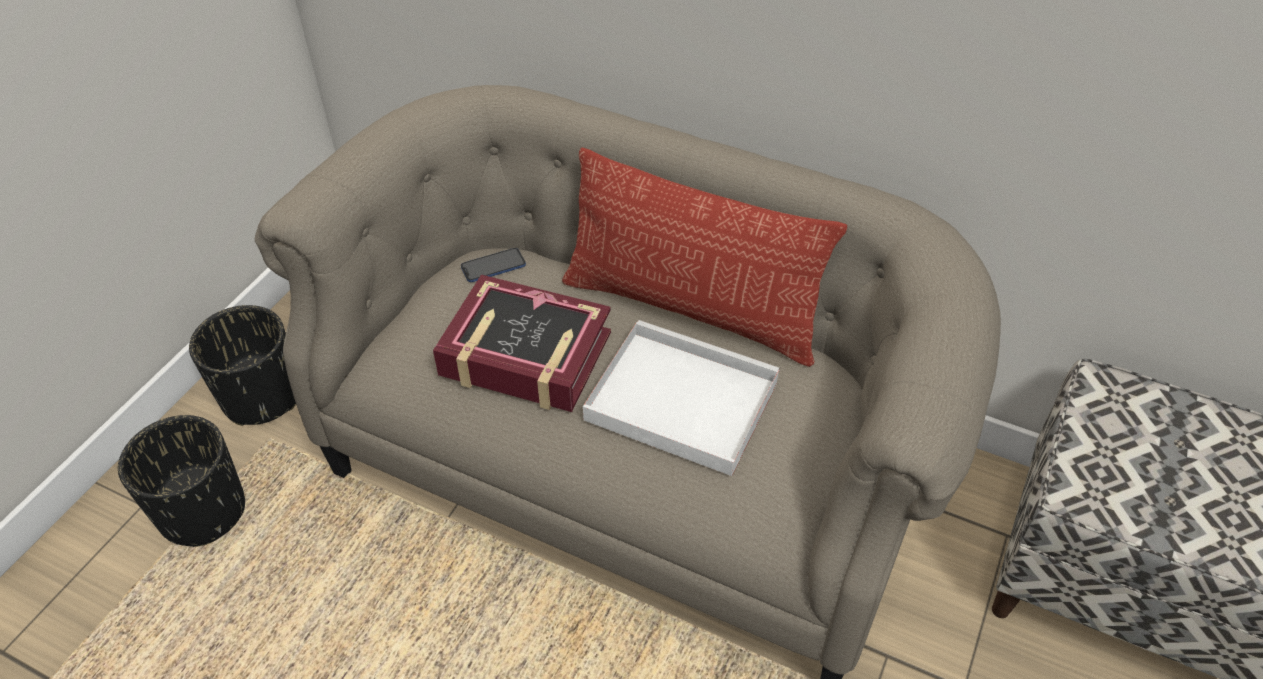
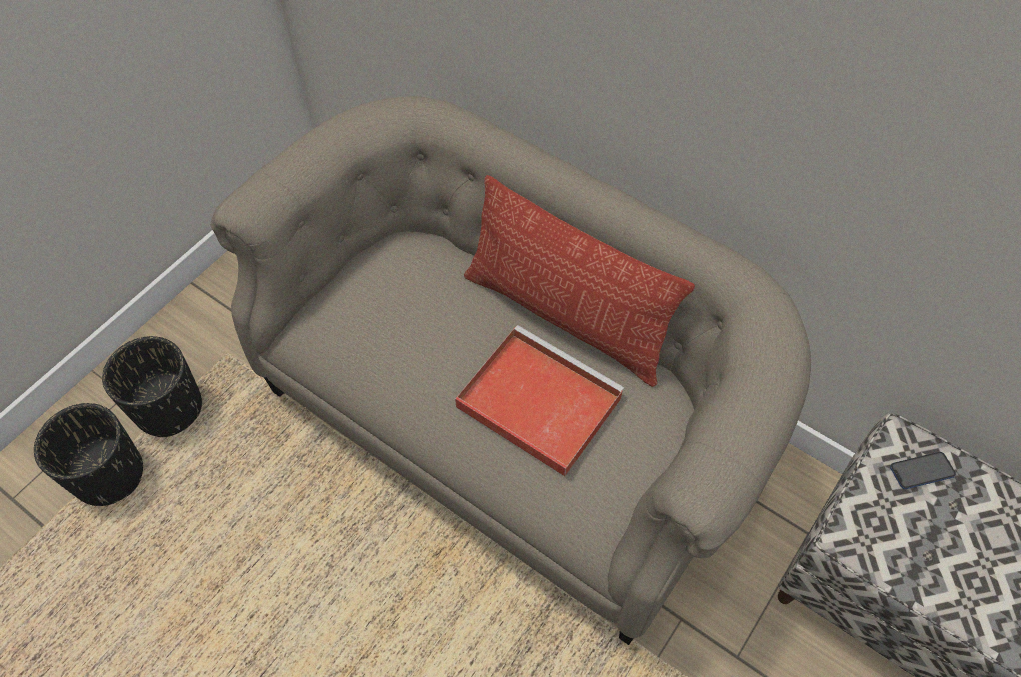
camera: 10 degrees right, 10 degrees up
black planter [189,305,296,426] -> black planter moved to [34,403,143,506]
book [433,275,611,412] -> none
phone [461,248,526,282] -> phone moved to [890,452,956,489]
white tray [583,320,780,476] -> red tray [455,325,625,476]

